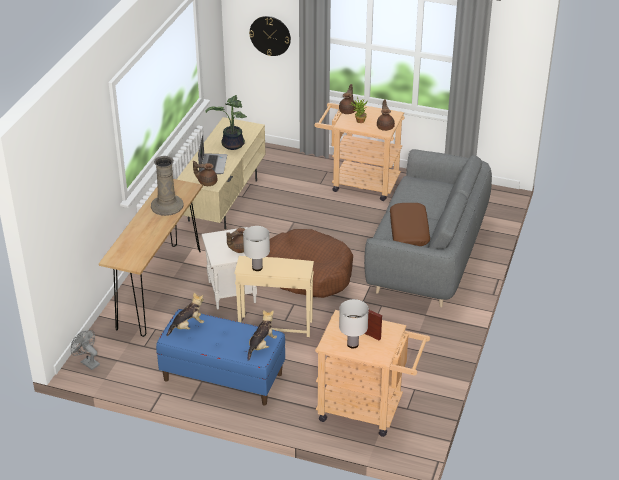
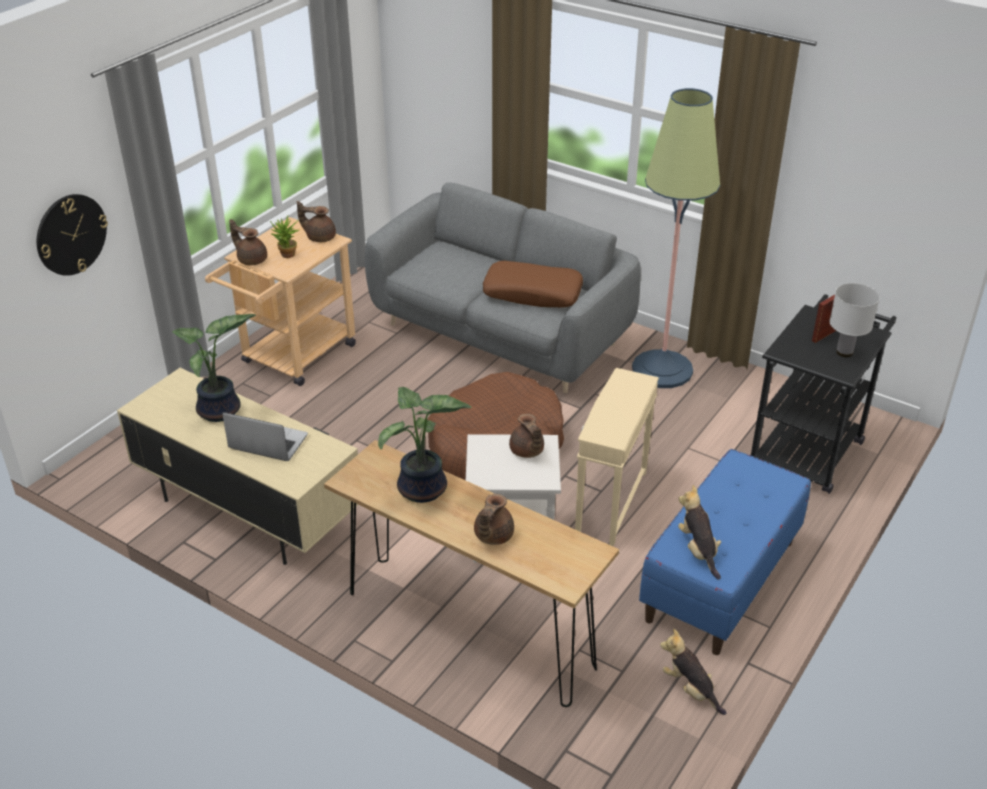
camera: 75 degrees left, 0 degrees up
grey fan [71,330,100,370] -> none
beige vase [151,156,183,216] -> potted plant [378,387,471,503]
brown teapot [193,161,217,186] -> brown teapot moved to [474,494,514,545]
white table lamp [243,226,270,271] -> none
plush toy [248,310,277,361] -> plush toy moved to [660,629,726,715]
beige cart [315,310,430,437] -> black cart [751,294,896,494]
none -> floor lamp [632,88,720,388]

